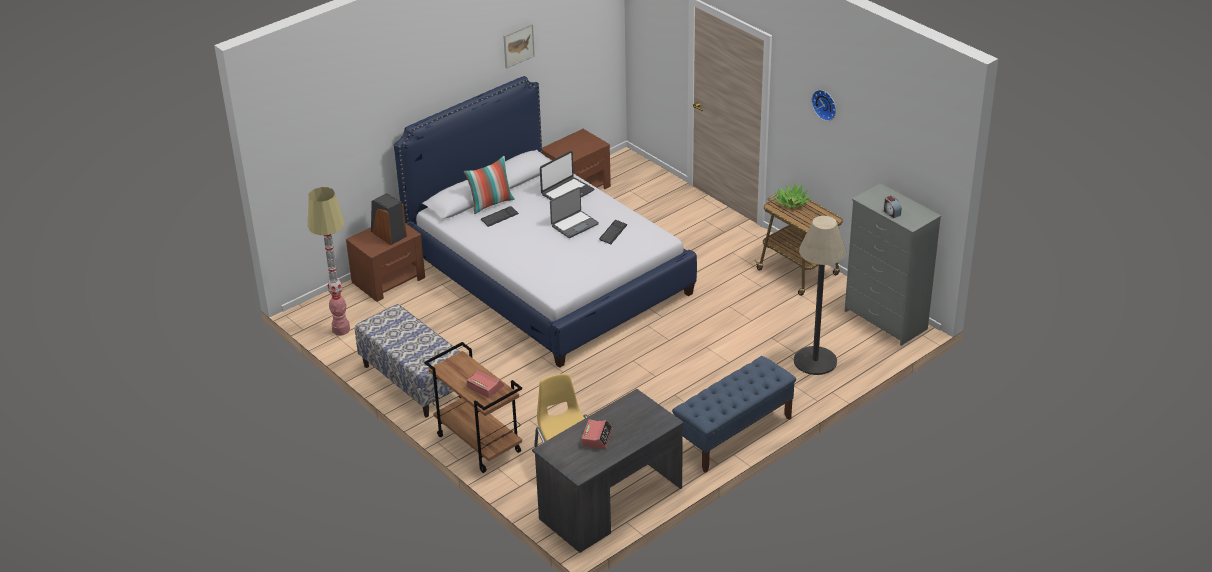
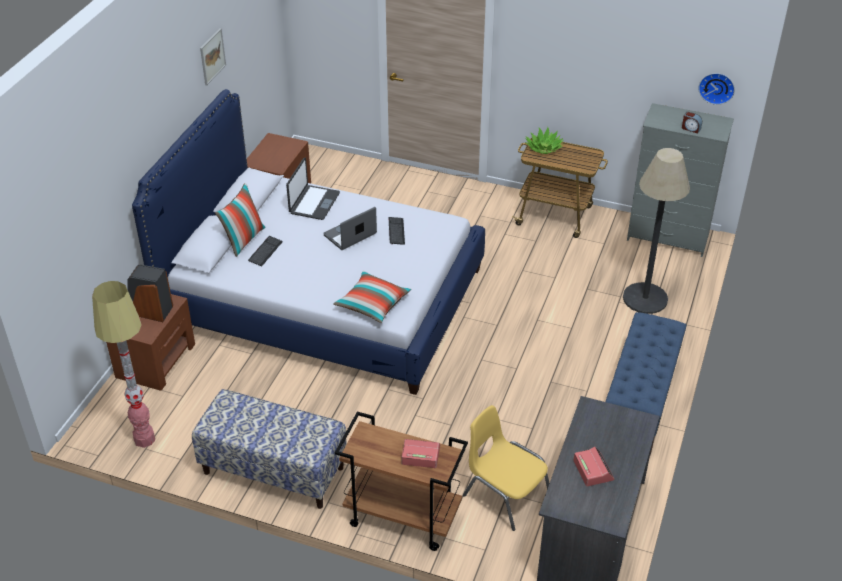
camera: 30 degrees left, 5 degrees up
laptop [550,187,599,238] -> laptop turned 150 degrees counterclockwise [323,207,377,250]
wall clock [812,90,836,121] -> wall clock moved to [699,73,735,105]
none -> pillow [333,271,411,323]

